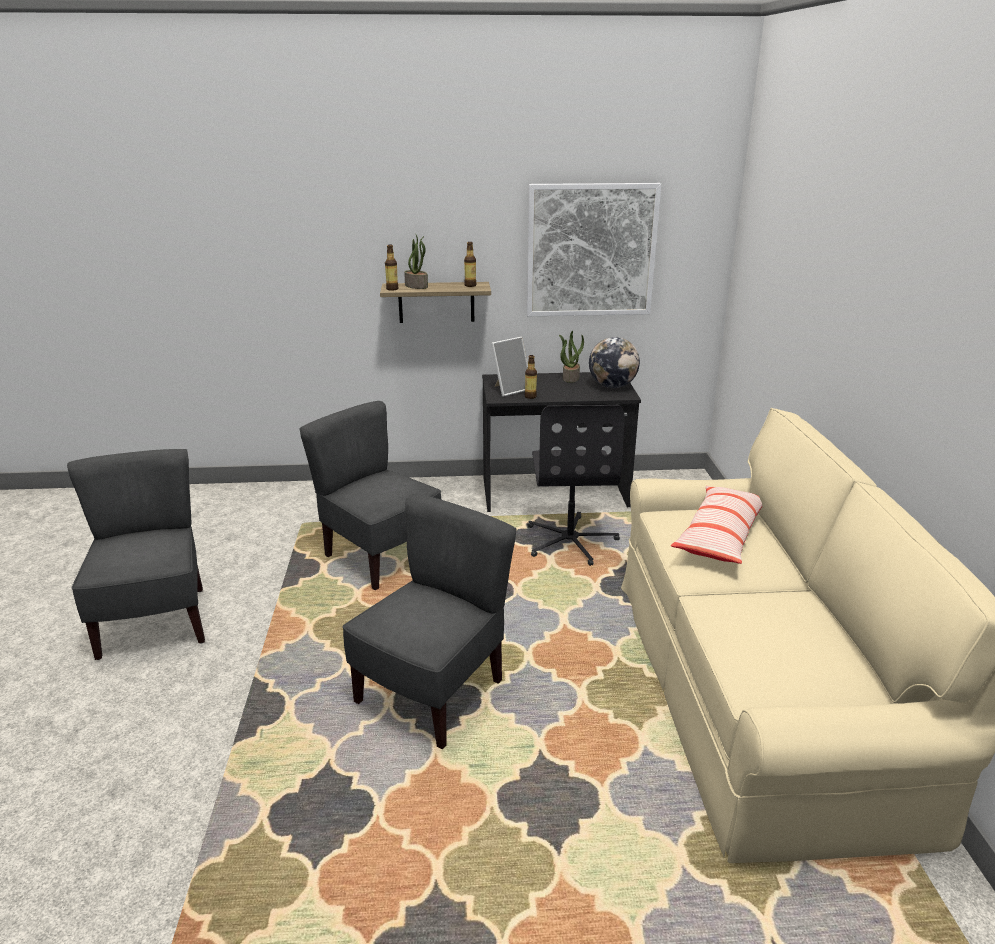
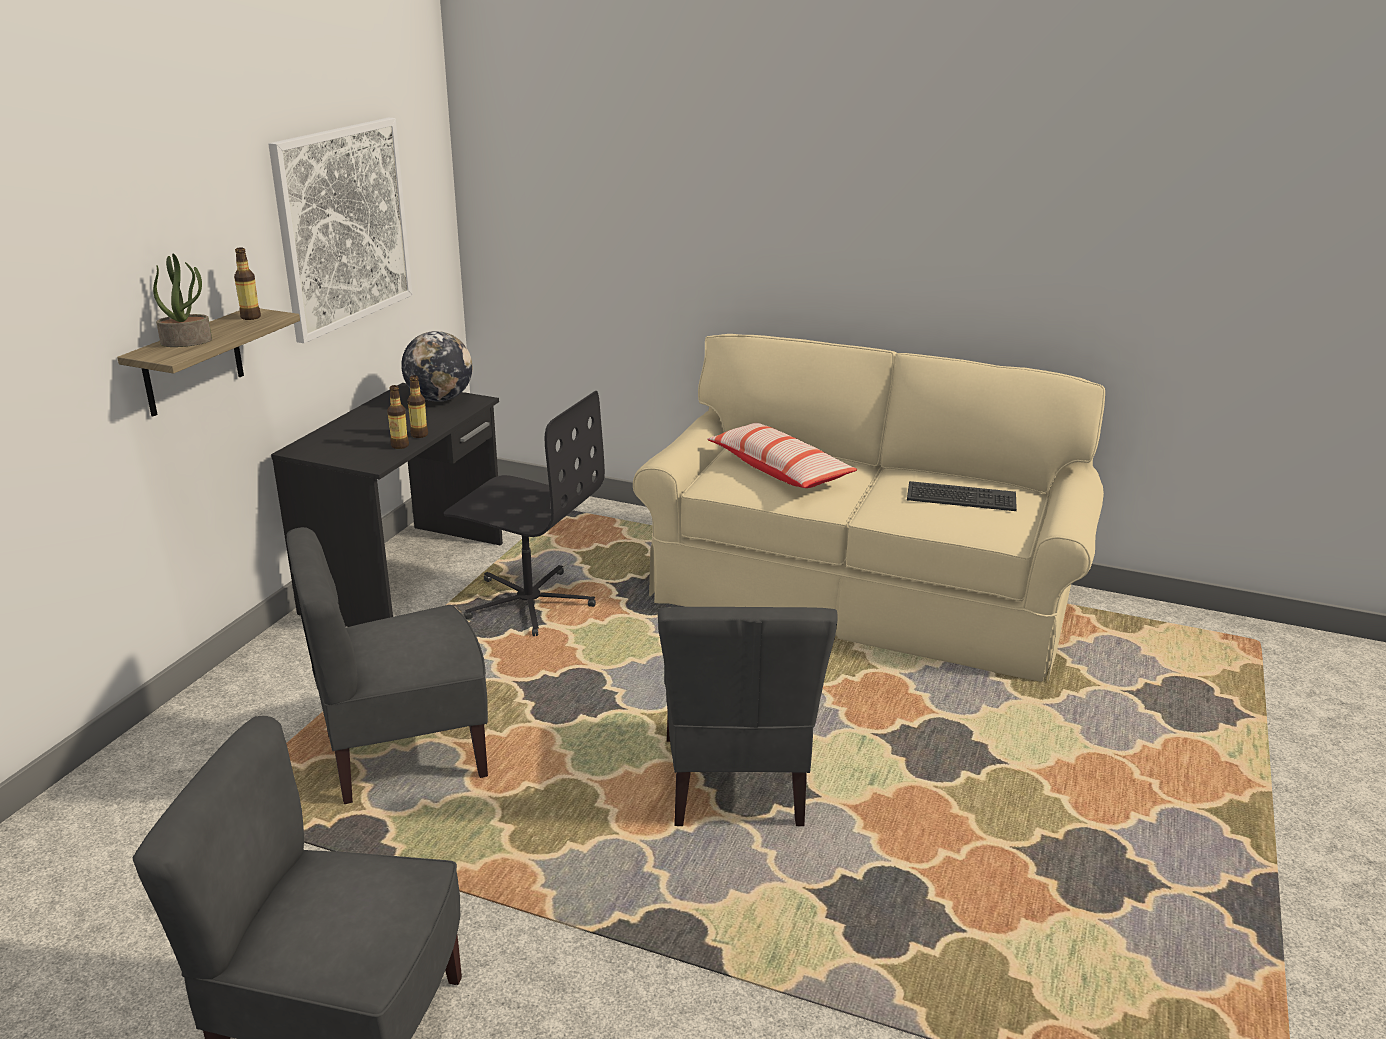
camera: 65 degrees left, 0 degrees up
grey chair [342,494,516,749] -> grey chair turned 150 degrees counterclockwise [658,607,838,826]
bottle [385,244,398,291] -> bottle moved to [407,375,428,438]
picture frame [491,337,528,397] -> none
potted plant [559,331,584,383] -> none
none -> keyboard [907,481,1017,511]

